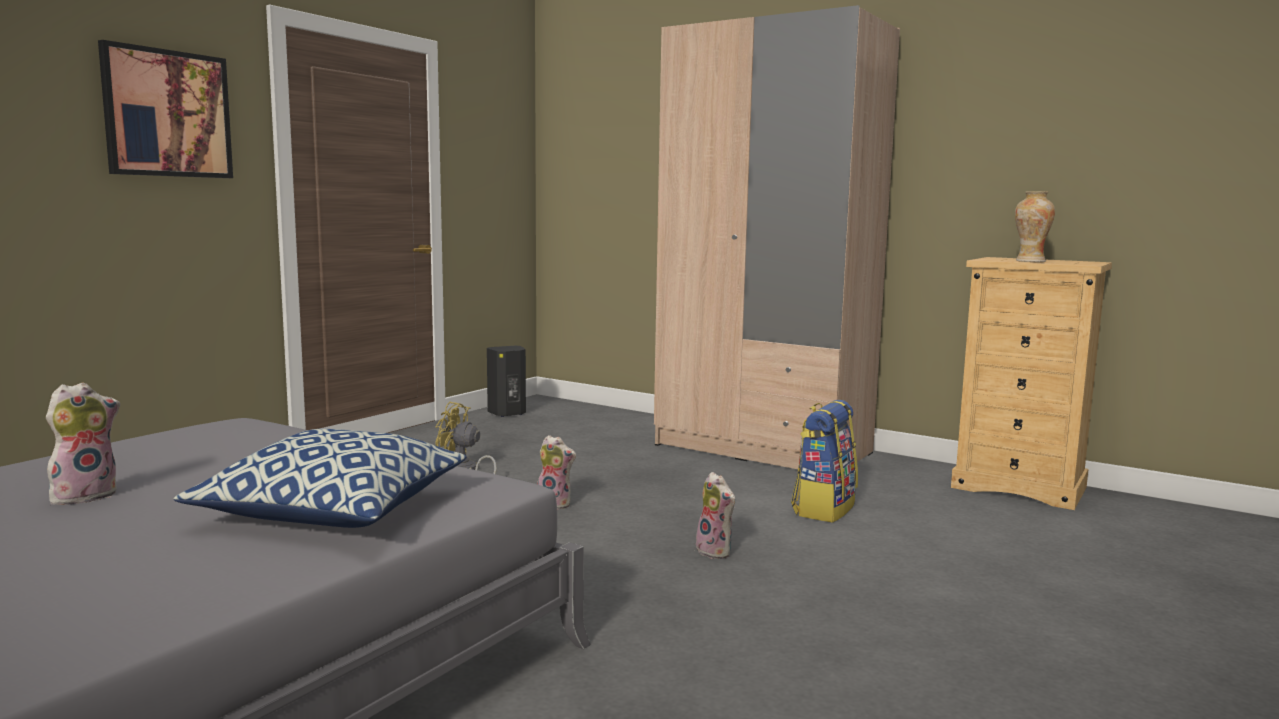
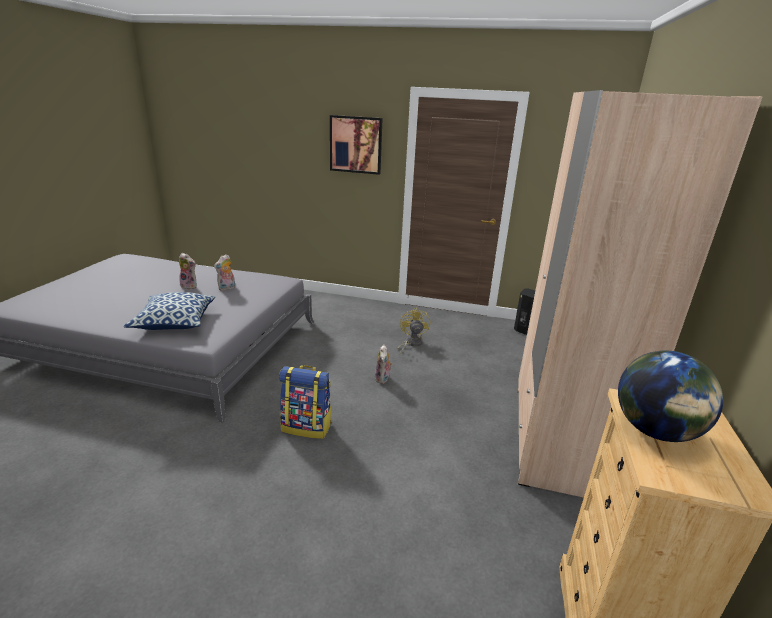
camera: 70 degrees right, 15 degrees up
plush toy [696,472,736,559] -> plush toy moved to [214,254,235,291]
backpack [791,400,858,523] -> backpack moved to [279,365,332,439]
vase [1015,191,1055,262] -> globe [618,351,723,442]

